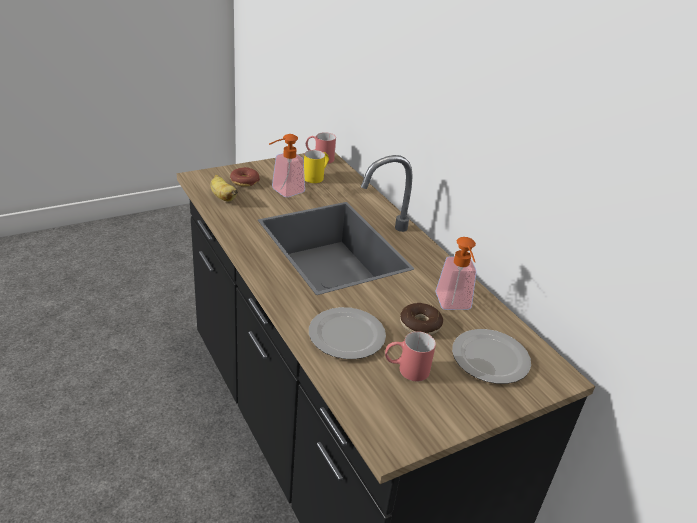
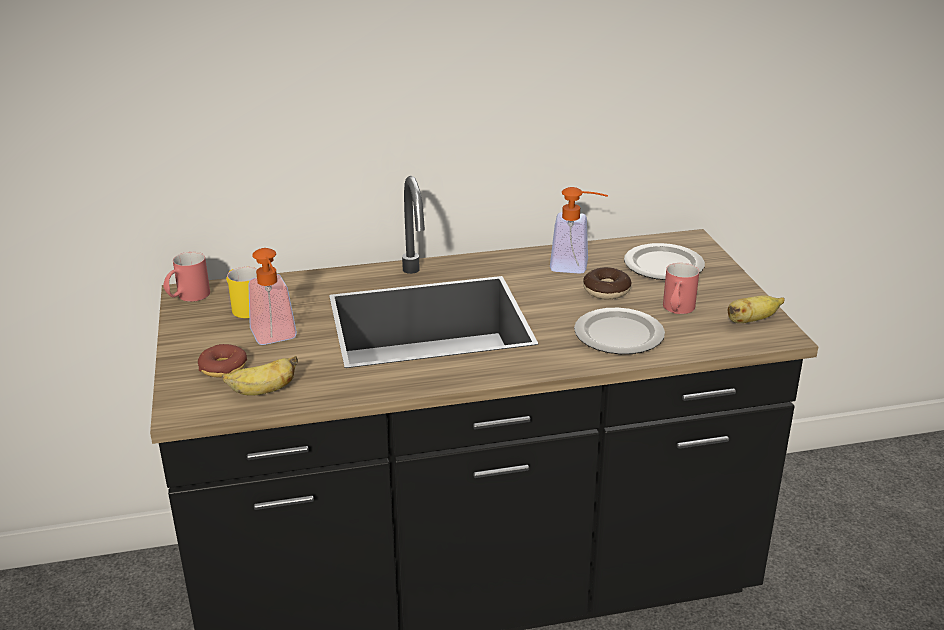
camera: 70 degrees left, 5 degrees down
none -> banana [728,295,785,323]

